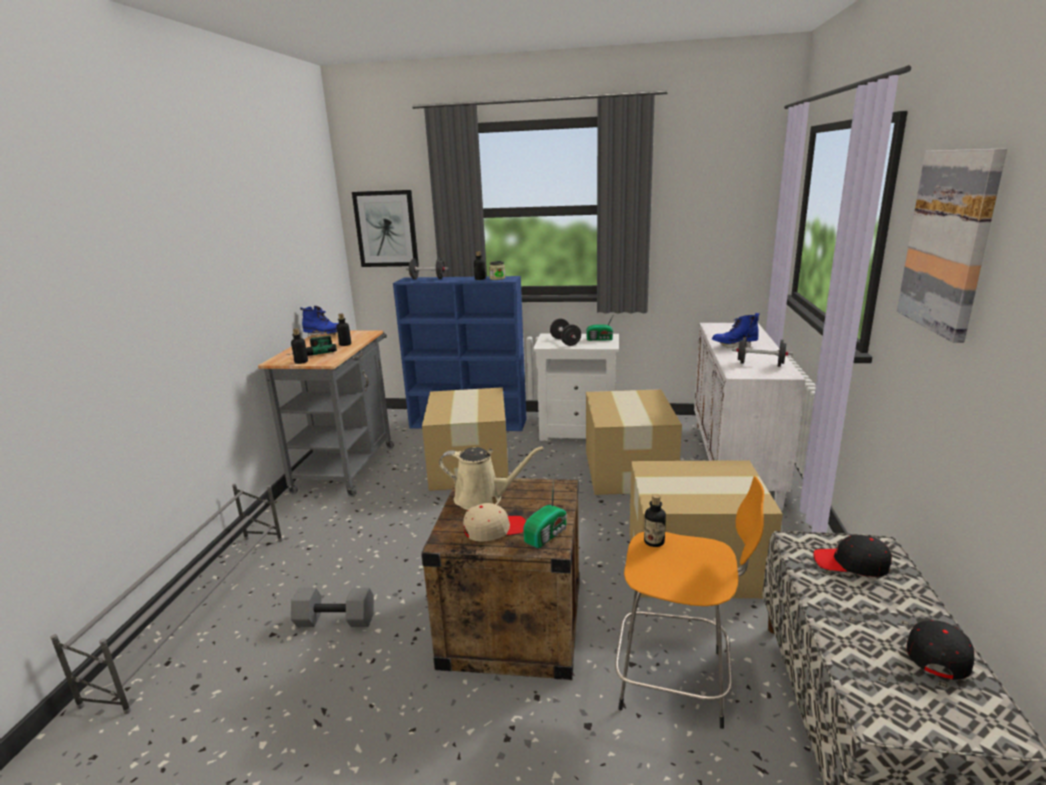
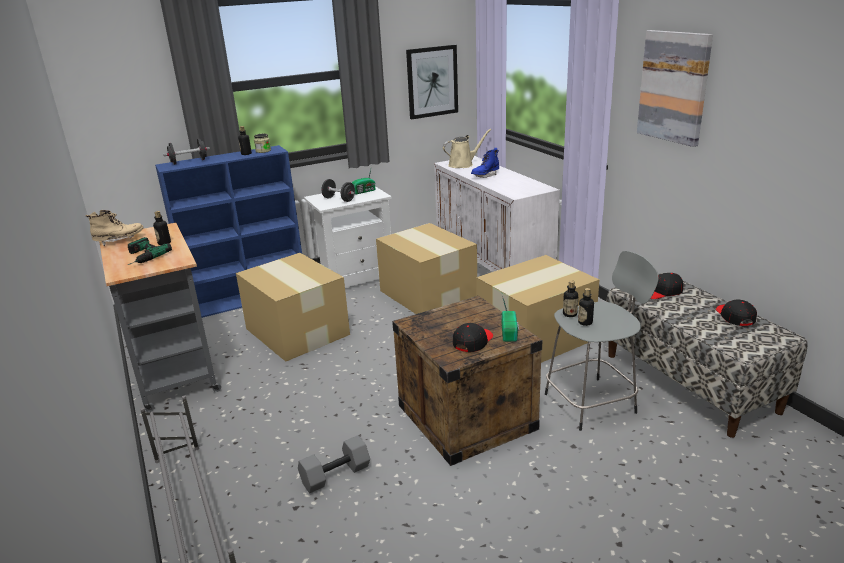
camera: 35 degrees left, 5 degrees up
bottle [291,328,308,364] -> bottle moved to [578,288,594,326]
blue boot [300,306,339,337] -> beige boot [85,210,144,246]
picture [352,190,419,267] -> picture moved to [406,45,458,120]
beige watering can [439,446,543,510] -> beige watering can moved to [443,129,491,168]
beige cap [463,503,526,542] -> black cap [453,323,493,352]
orange stool [615,476,764,729] -> grey stool [545,251,659,431]
black dumbbell [732,337,793,367] -> none

